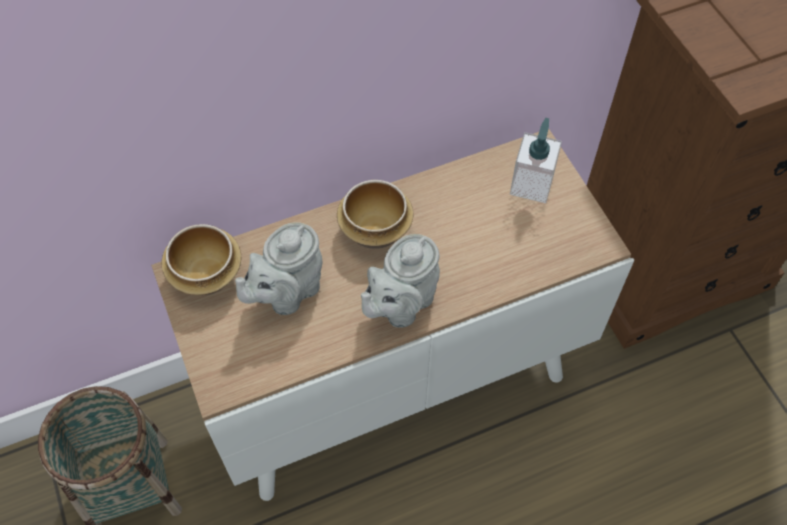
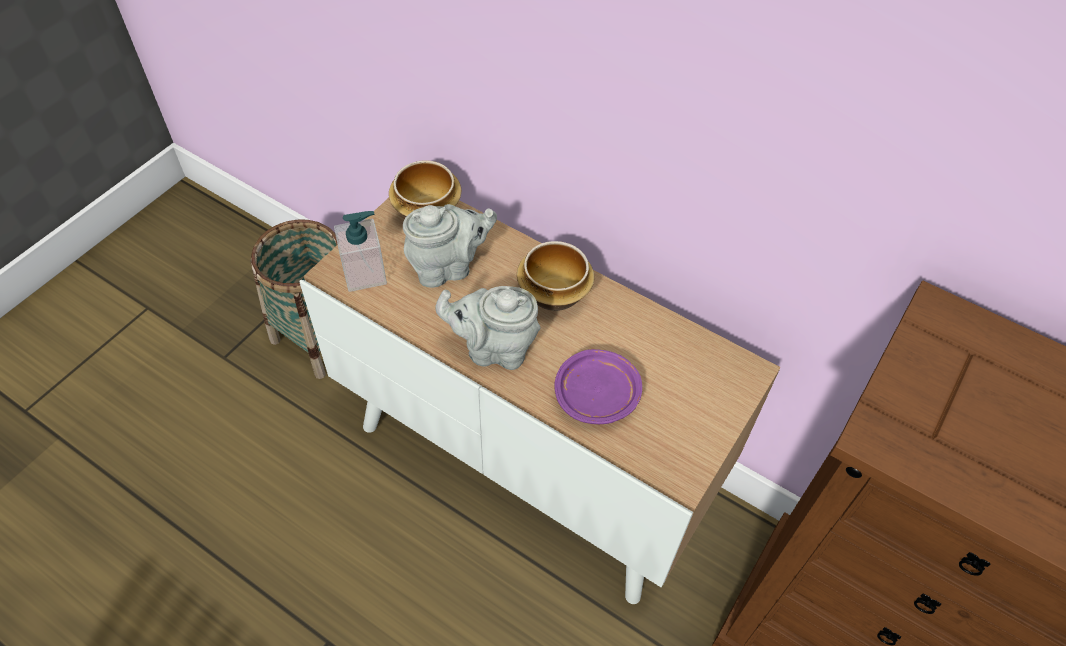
camera: 55 degrees right, 5 degrees down
grey teapot [235,222,322,315] -> grey teapot turned 150 degrees clockwise [403,204,497,288]
soap dispenser [510,118,562,203] -> soap dispenser moved to [334,211,387,292]
none -> purple plate [555,349,642,424]

